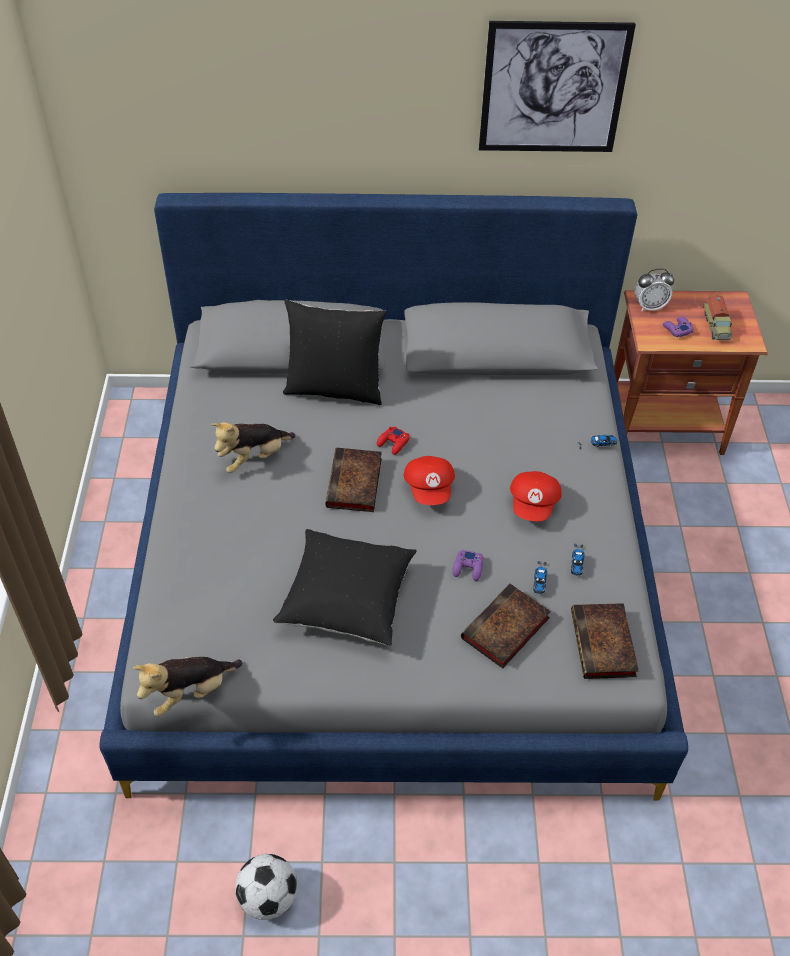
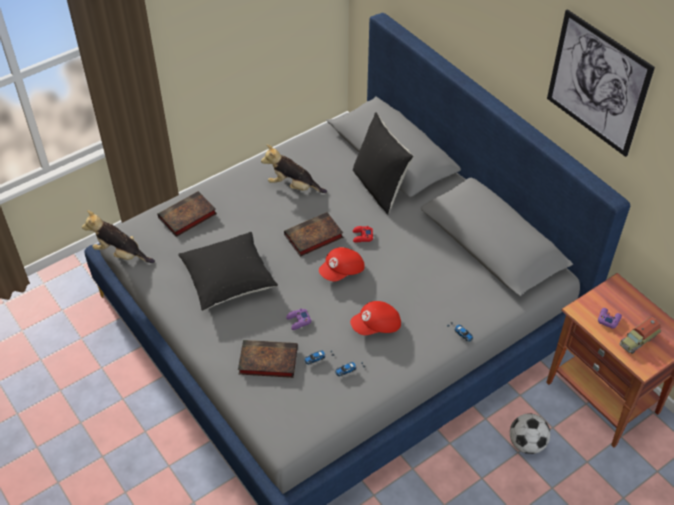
camera: 55 degrees right, 0 degrees up
football [235,854,298,920] -> football moved to [510,413,550,454]
book [571,603,639,679] -> book moved to [158,191,217,237]
alarm clock [635,269,674,311] -> none

